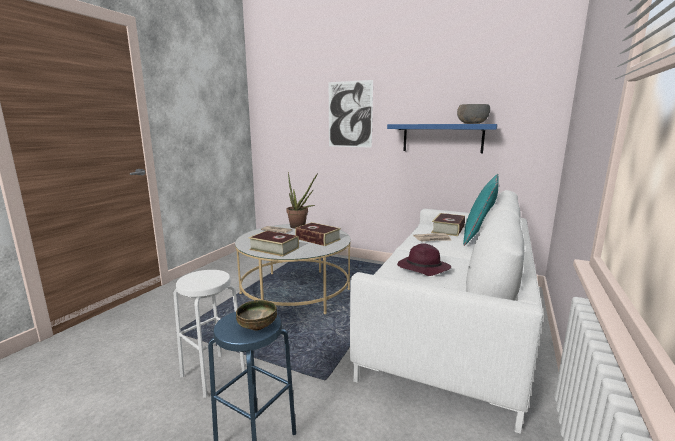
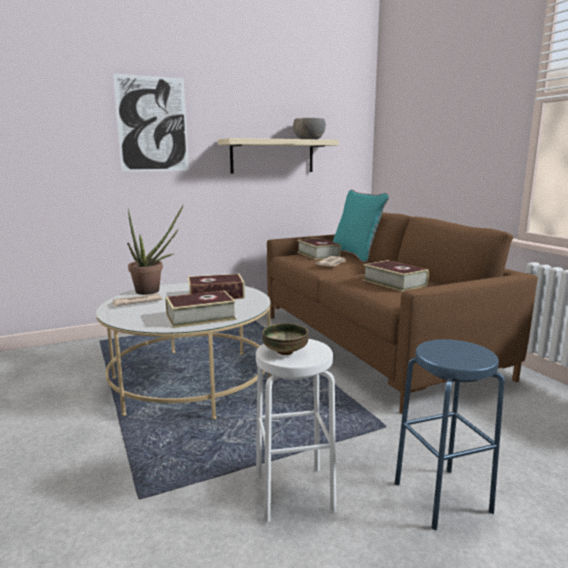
camera: 50 degrees left, 0 degrees up
bowl [236,300,277,331] -> bowl moved to [262,323,308,355]
white sofa [350,190,543,434] -> brown sofa [267,212,538,414]
blue shelf [387,124,498,153] -> beige shelf [218,138,339,173]
purple hat [397,243,451,276] -> book [363,260,429,292]

